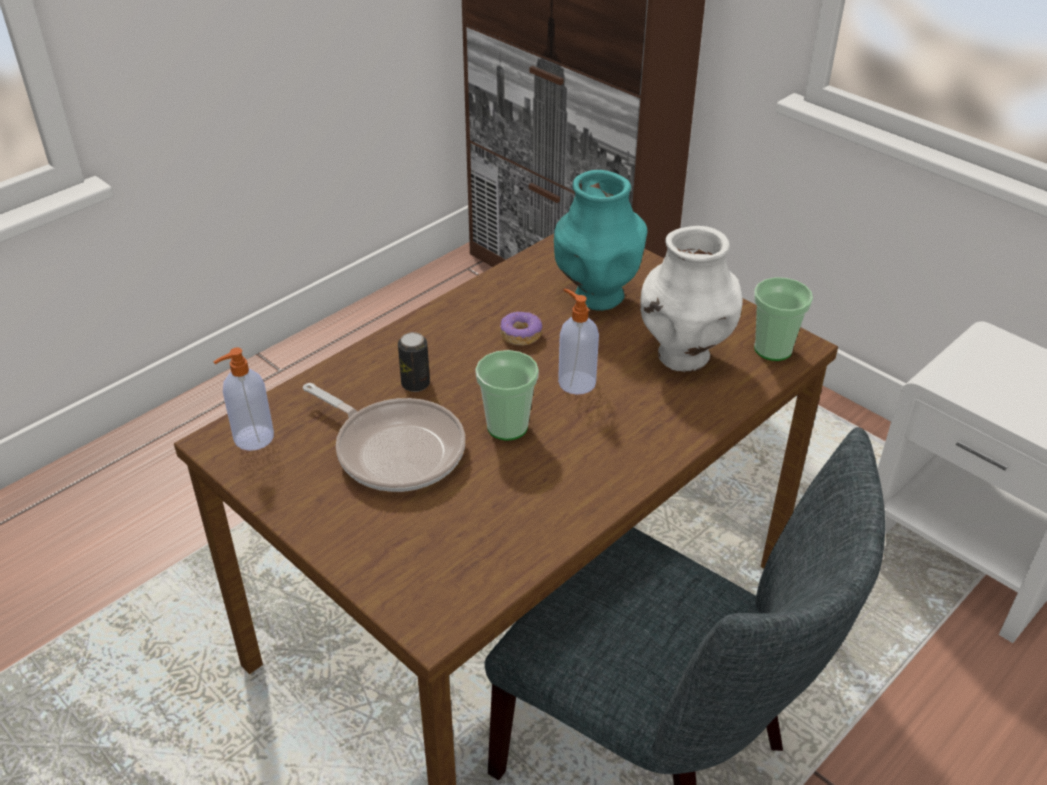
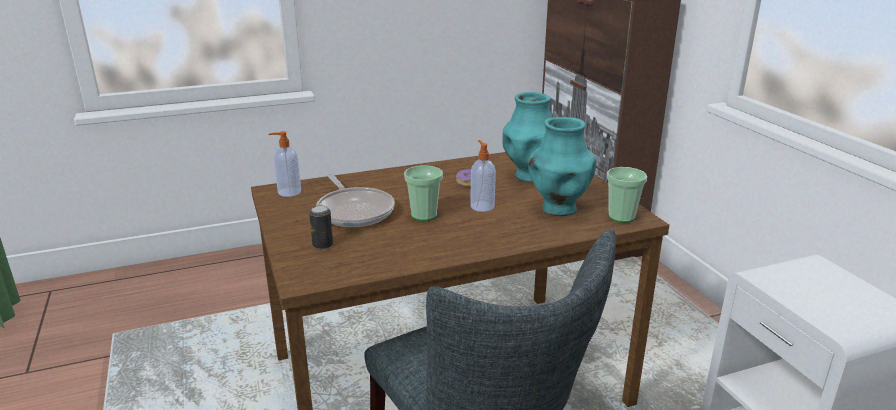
camera: 25 degrees right, 15 degrees down
can [398,332,430,392] -> can moved to [309,205,333,249]
white vase [640,226,743,372] -> turquoise vase [528,117,597,216]

